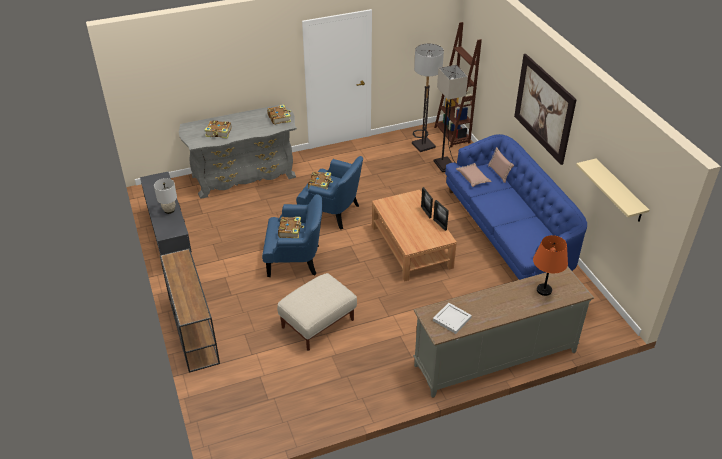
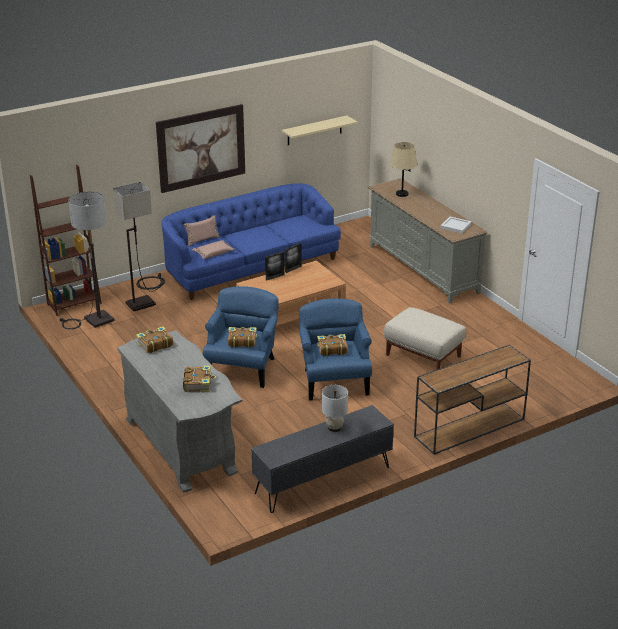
camera: 100 degrees left, 10 degrees down
orange table lamp [533,235,568,296] -> beige table lamp [390,142,418,197]

